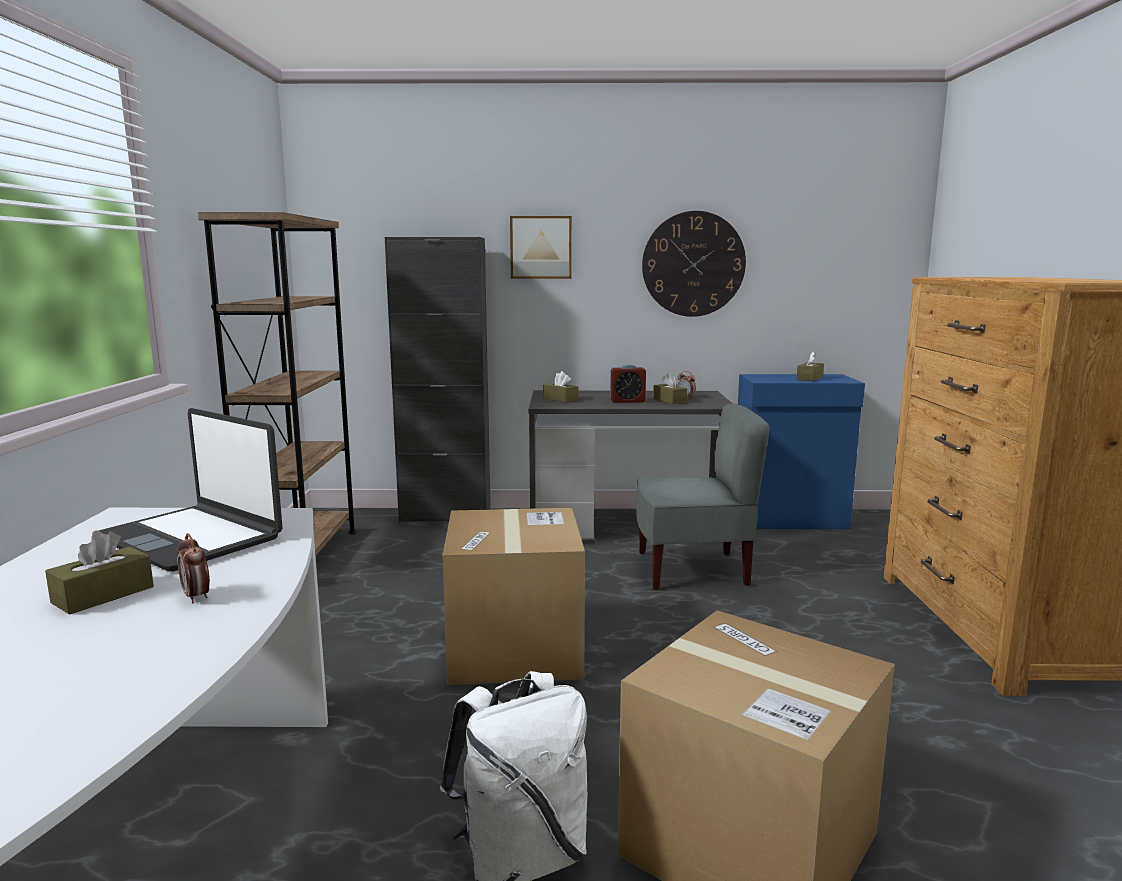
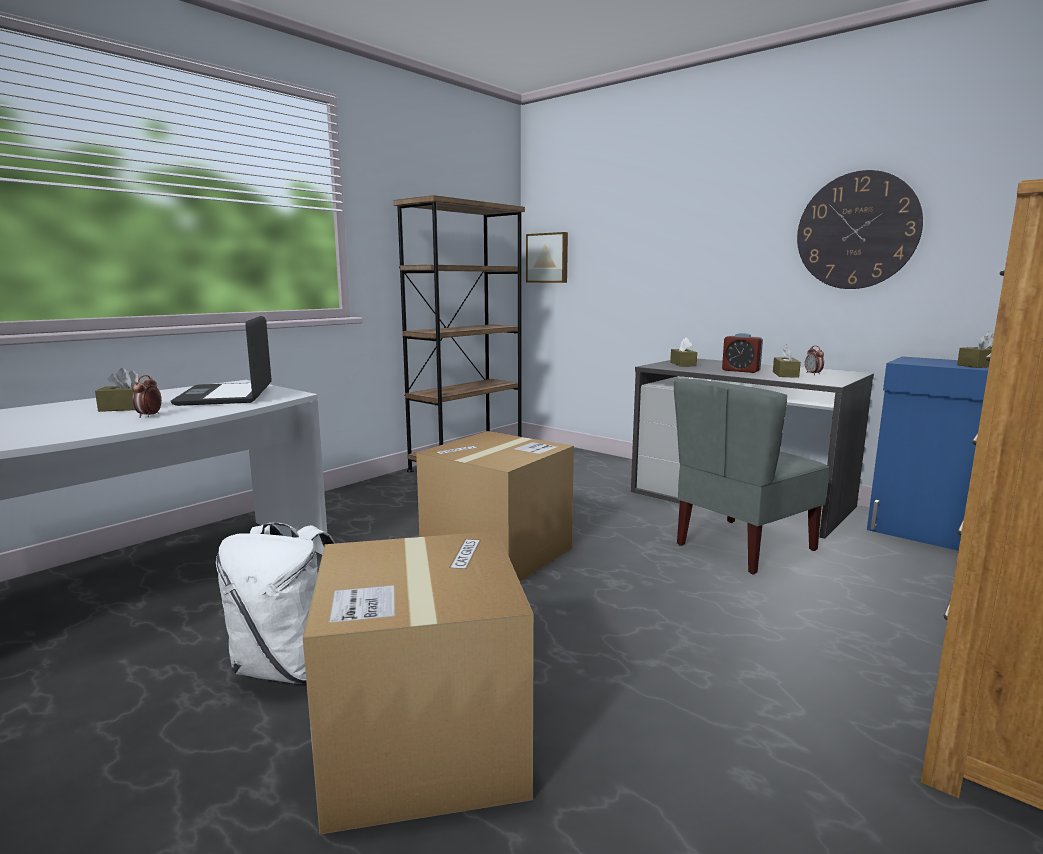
camera: 40 degrees right, 0 degrees up
black cabinet [385,237,491,522] -> none
picture [510,216,572,279] -> picture moved to [526,232,568,283]
grey chair [636,404,770,590] -> grey chair turned 105 degrees clockwise [674,378,829,574]

